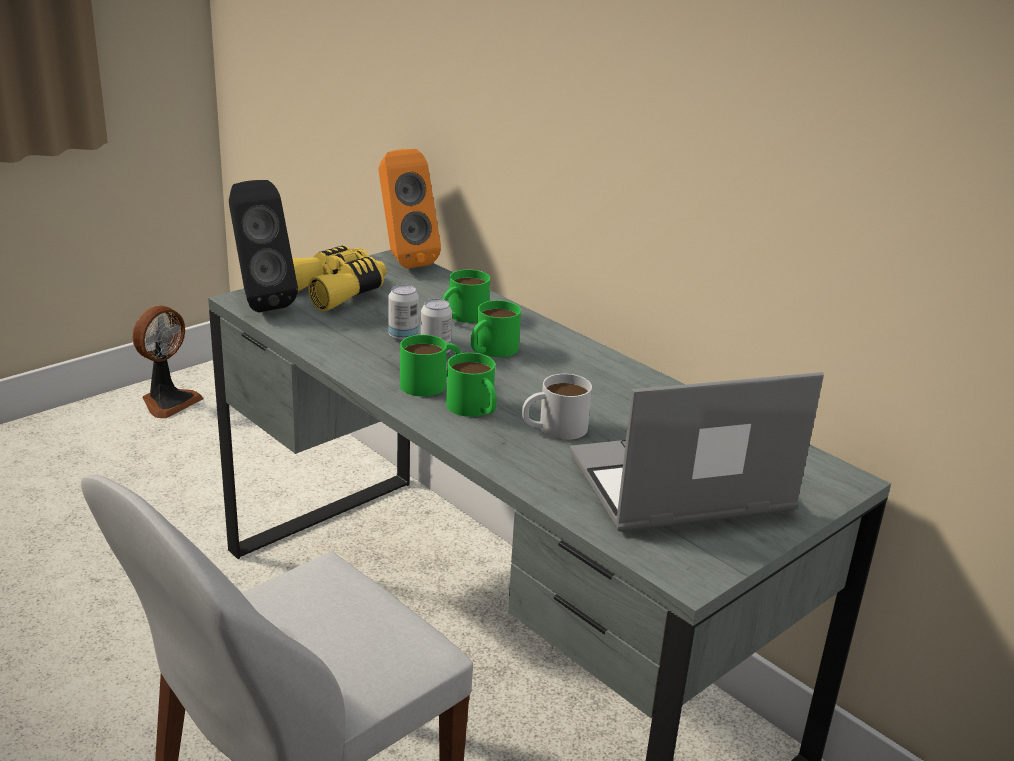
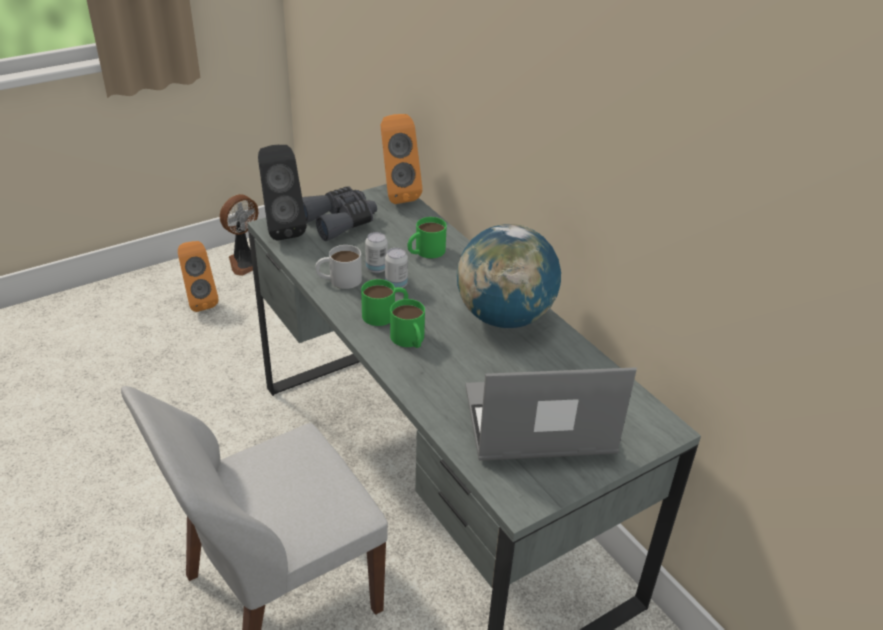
camera: 10 degrees right, 10 degrees up
yellow binoculars [292,245,386,311] -> grey binoculars [302,186,377,241]
green mug [471,300,521,357] -> none
white mug [522,374,592,440] -> white mug moved to [316,245,362,289]
none -> orange speaker [178,241,219,312]
none -> globe [457,224,561,328]

